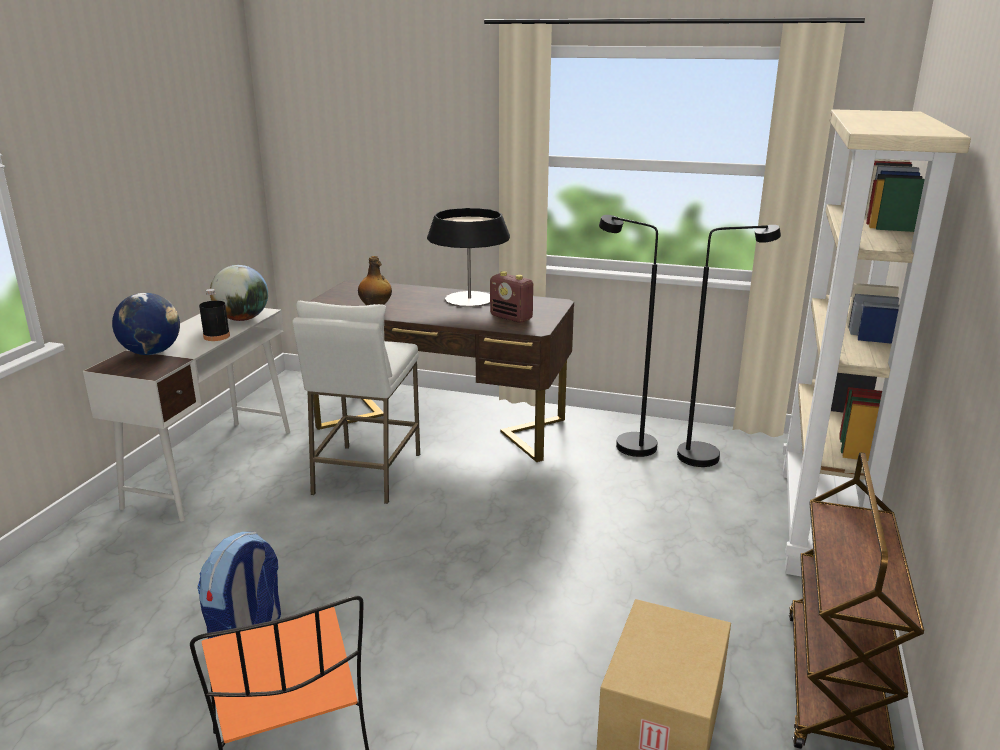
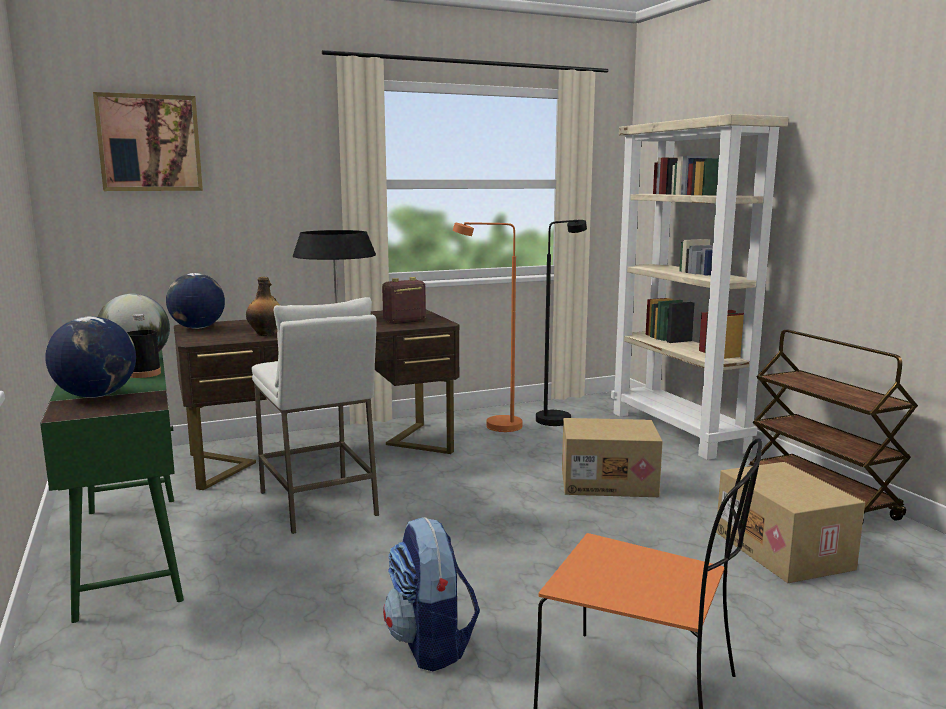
camera: 40 degrees left, 10 degrees down
white desk [83,308,290,521] -> green desk [40,349,184,623]
radio [490,271,534,323] -> radio turned 150 degrees clockwise [382,277,426,324]
black floor lamp [599,215,658,457] -> orange floor lamp [453,222,522,432]
none -> picture [93,92,203,191]
none -> globe [166,273,225,329]
none -> cardboard box [562,418,663,497]

